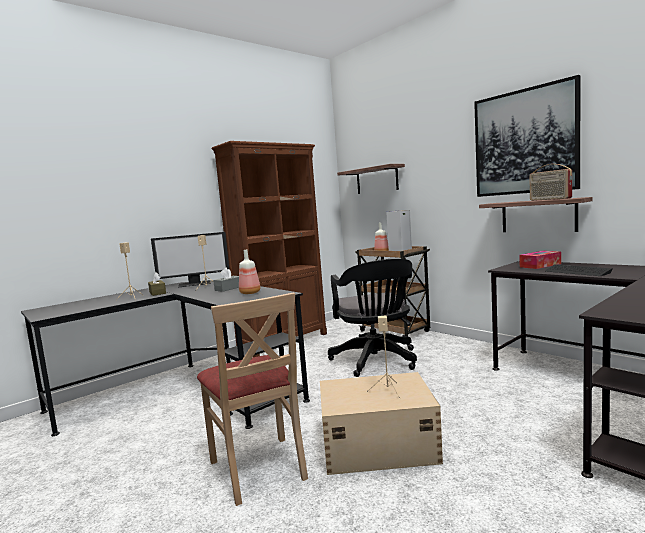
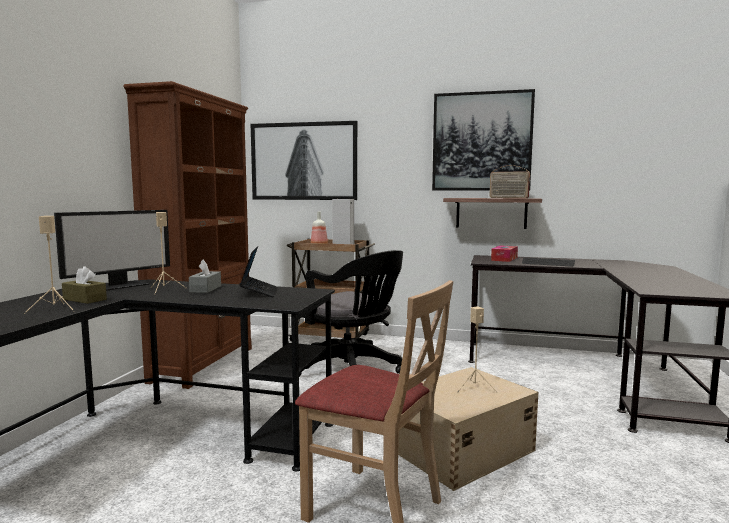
camera: 35 degrees left, 0 degrees up
bottle [239,250,260,294] -> laptop [239,246,278,297]
shelf [337,164,405,194] -> picture [251,121,357,200]

